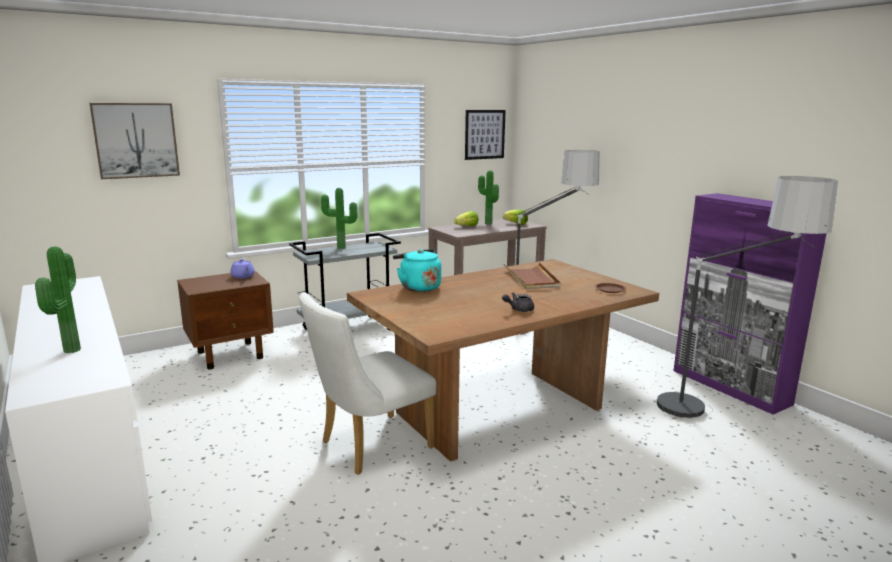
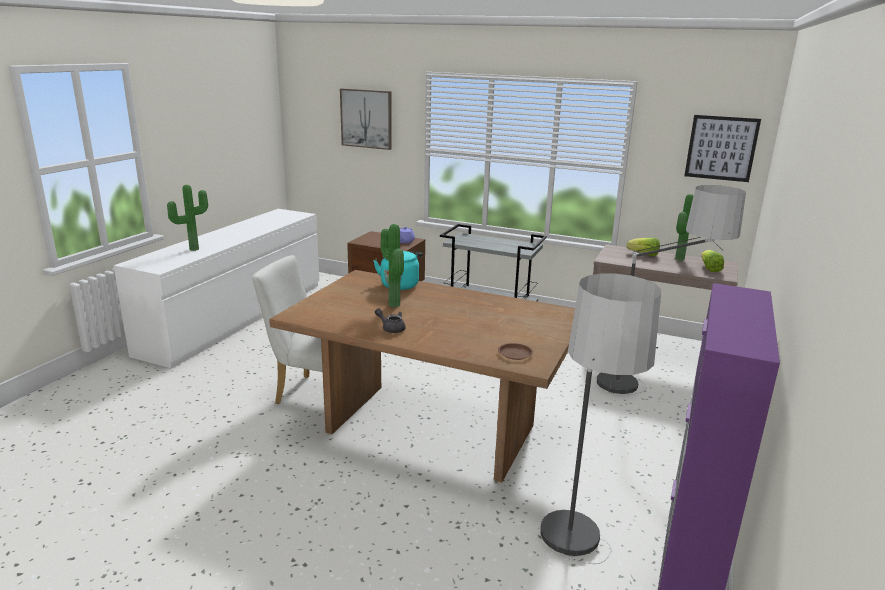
camera: 55 degrees right, 5 degrees up
potted plant [321,188,358,249] -> potted plant moved to [381,224,404,307]
brown tray [504,263,561,289] -> none

